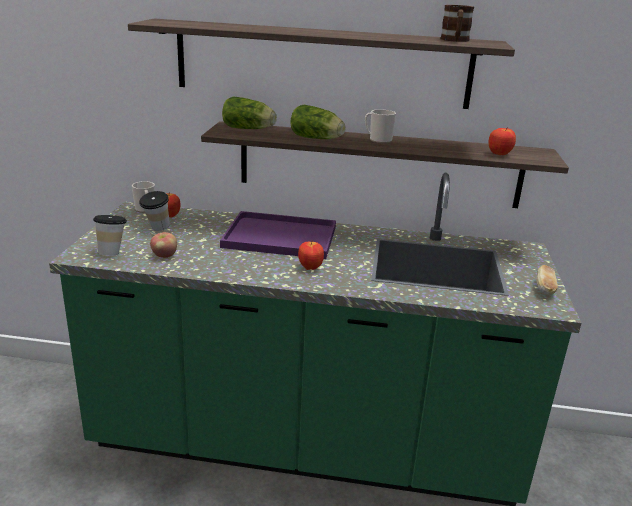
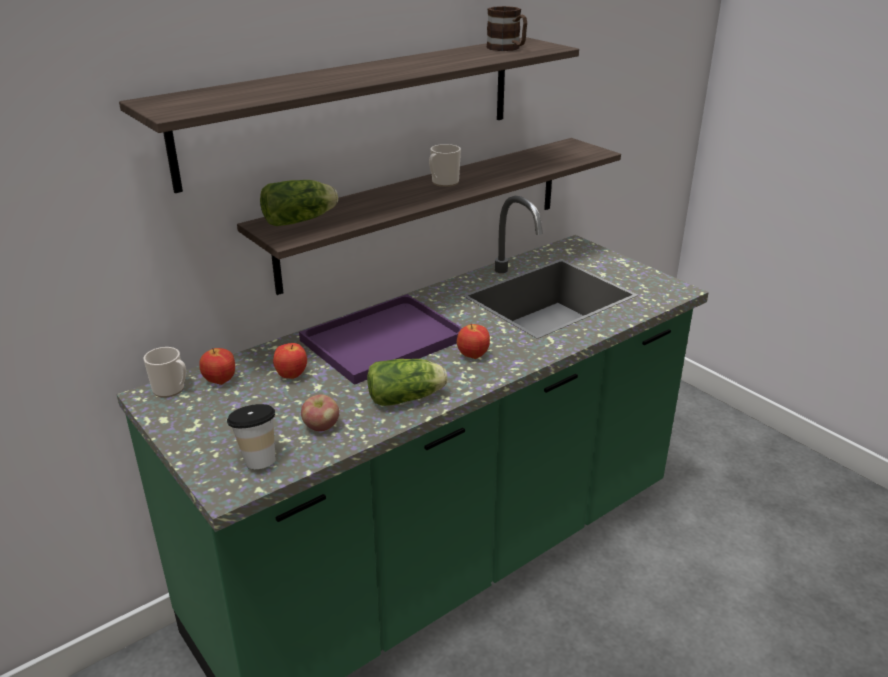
camera: 45 degrees left, 5 degrees up
cup [139,191,170,231] -> none
lettuce [290,105,346,139] -> lettuce moved to [367,359,448,406]
apple [488,127,516,155] -> apple moved to [273,343,307,379]
bread [536,265,558,295] -> none

